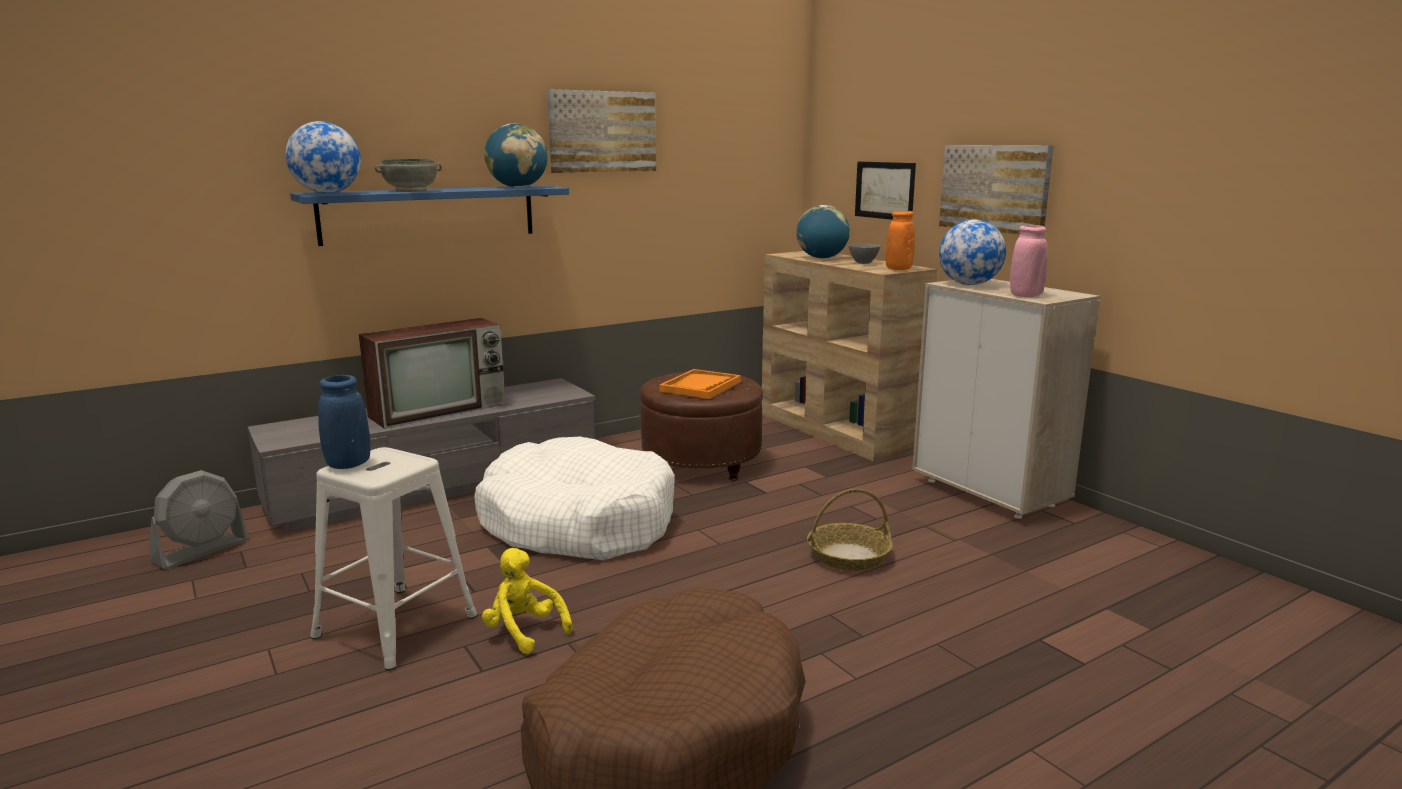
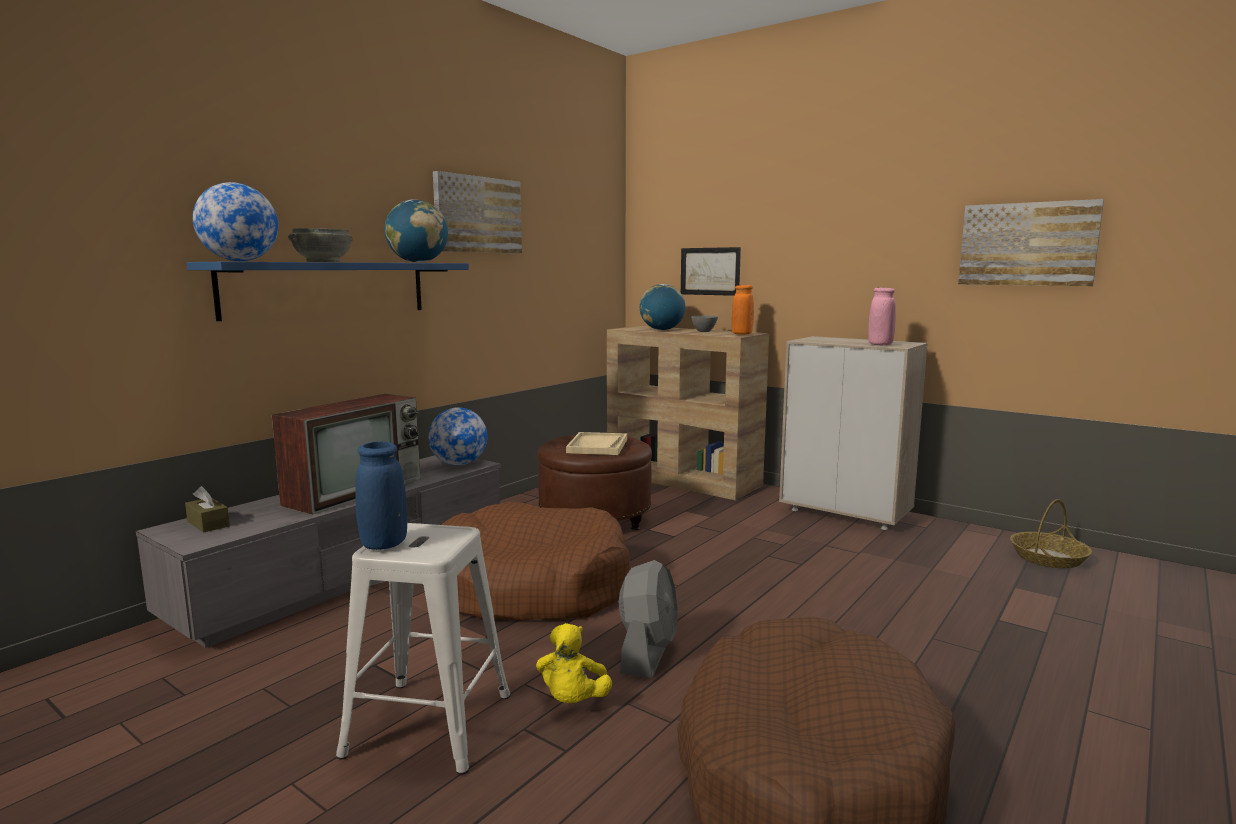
camera: 20 degrees left, 5 degrees down
grey fan [149,470,249,569] -> grey fan moved to [619,560,678,679]
white dog bed [474,437,675,560] -> brown dog bed [441,502,631,621]
yellow plush toy [482,548,572,654] -> yellow plush toy turned 105 degrees counterclockwise [536,623,612,703]
orange tray [660,369,741,399] -> beige tray [566,432,627,455]
basket [807,489,893,571] -> basket moved to [1010,499,1092,568]
picture [939,145,1054,235] -> picture moved to [958,199,1104,286]
globe [939,220,1006,285] -> globe moved to [428,407,487,465]
none -> brown tissue box [185,486,230,533]

